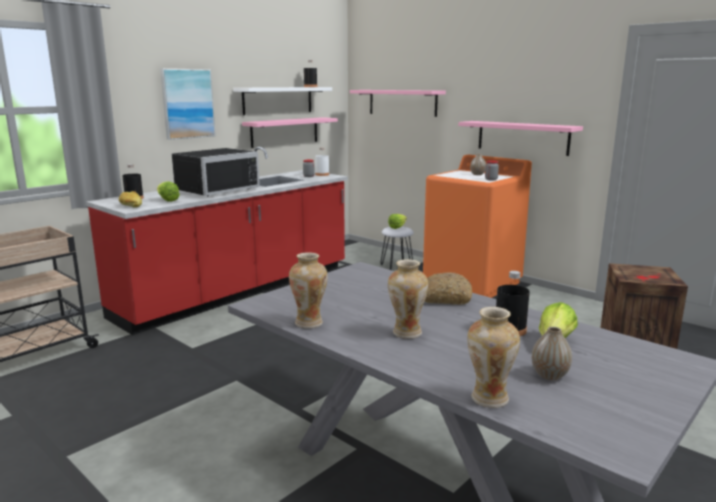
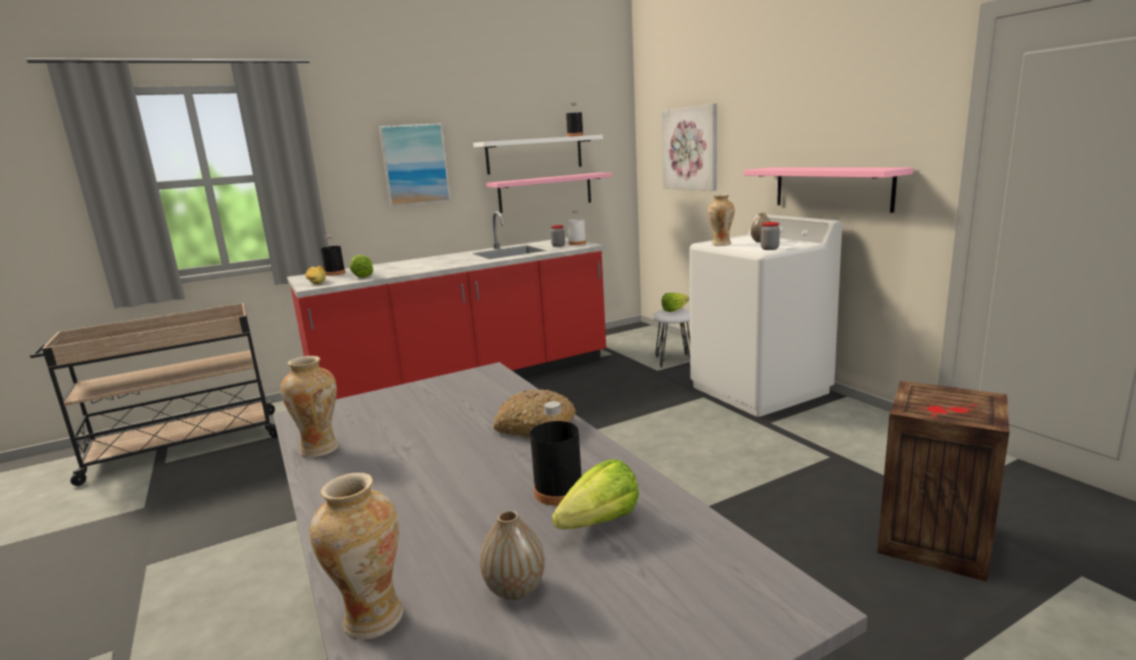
camera: 20 degrees right, 0 degrees up
black microwave [172,148,260,196] -> none
pink shelf [350,90,446,117] -> picture [662,103,717,191]
vase [388,259,428,339] -> vase moved to [708,194,735,246]
orange washing machine [423,155,532,298] -> white washing machine [689,214,842,417]

